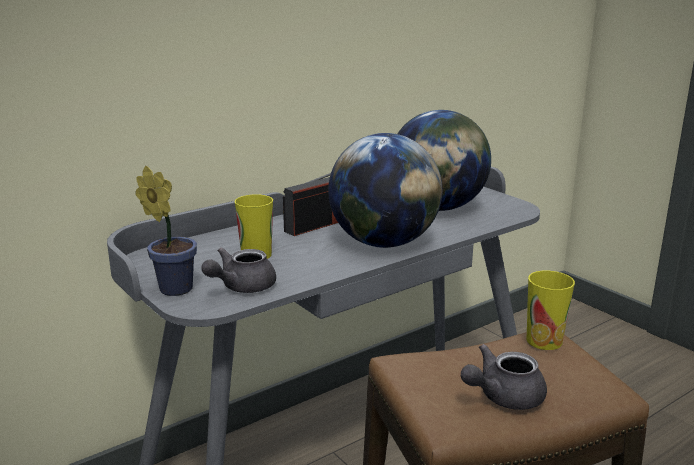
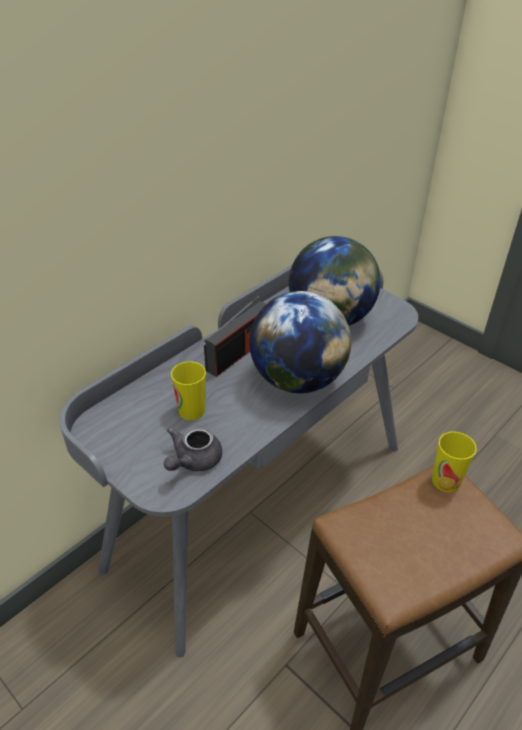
camera: 10 degrees left, 20 degrees up
potted plant [135,166,197,296] -> none
grey teapot [461,344,547,410] -> none

